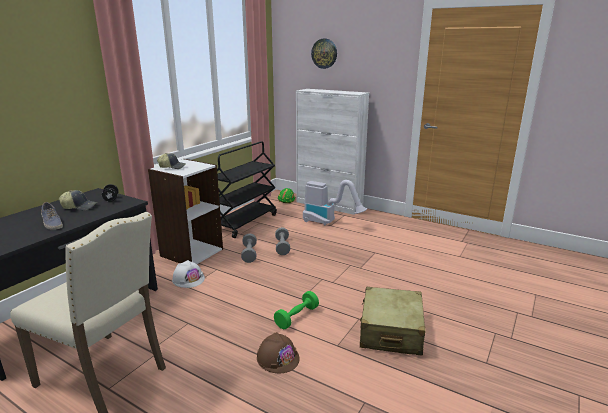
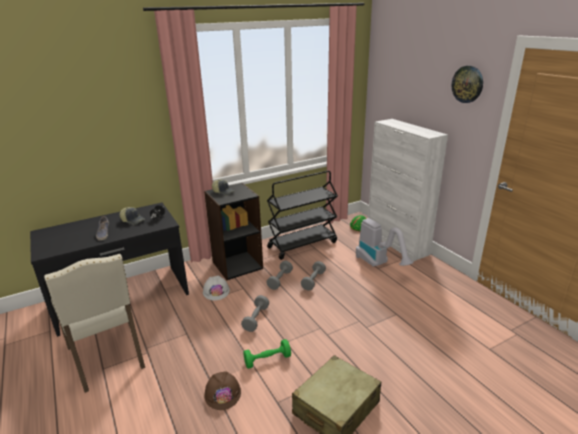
camera: 30 degrees right, 5 degrees up
white bookcase [148,159,223,264] -> black bookcase [204,183,263,281]
wall clock [311,39,337,69] -> wall clock moved to [452,66,483,103]
none -> grey dumbbell [241,295,269,332]

